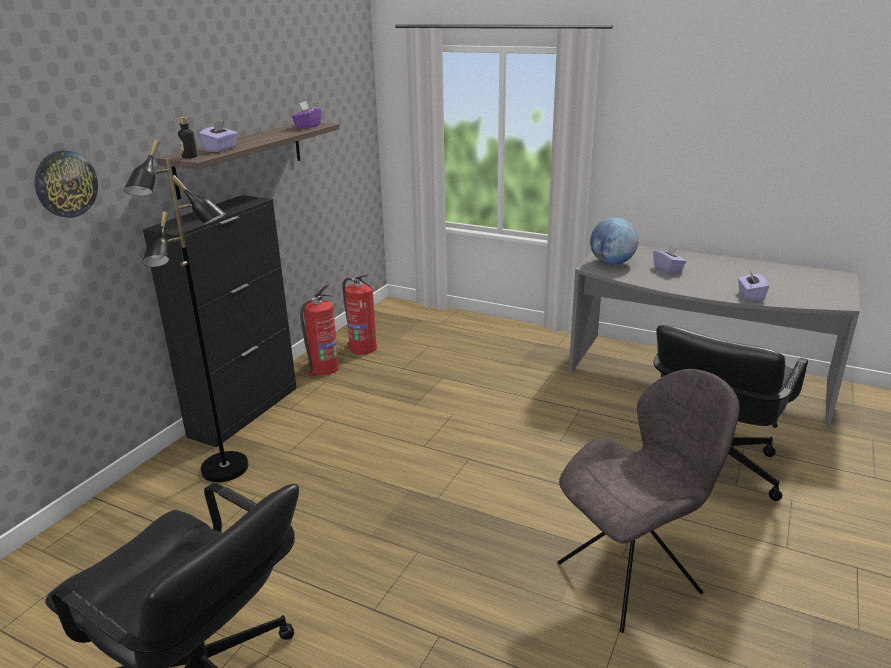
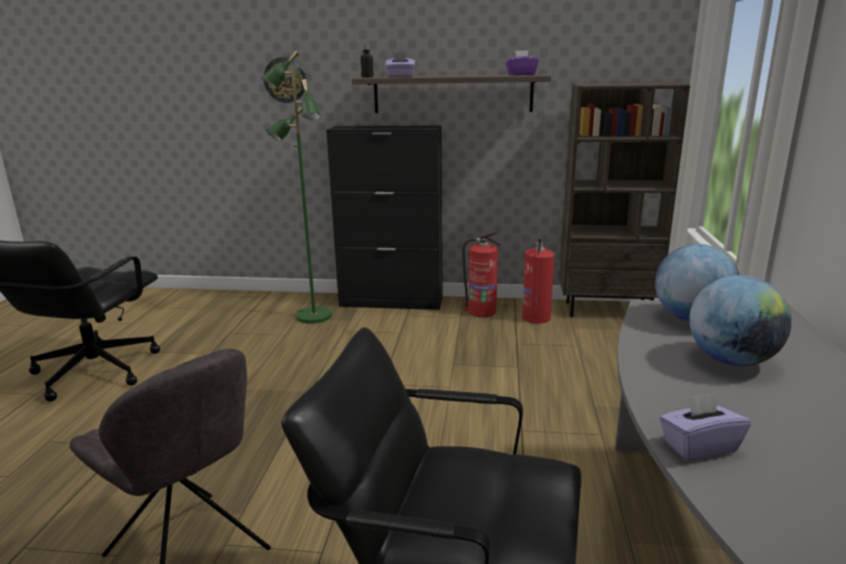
camera: 70 degrees right, 5 degrees down
black floor lamp [124,140,248,482] -> green floor lamp [261,51,332,324]
purple tissue box [653,245,686,274] -> globe [689,275,792,366]
none -> brown bookcase [559,82,690,317]

